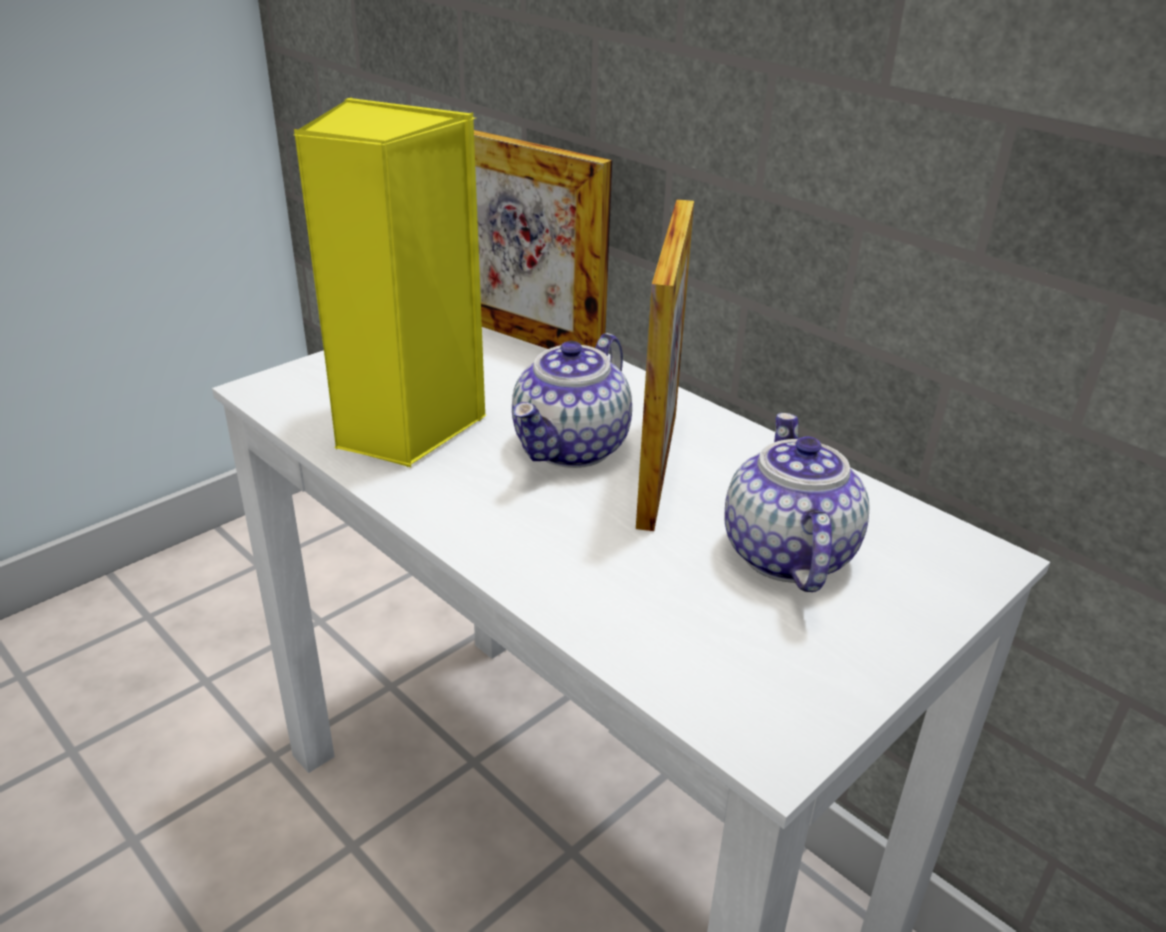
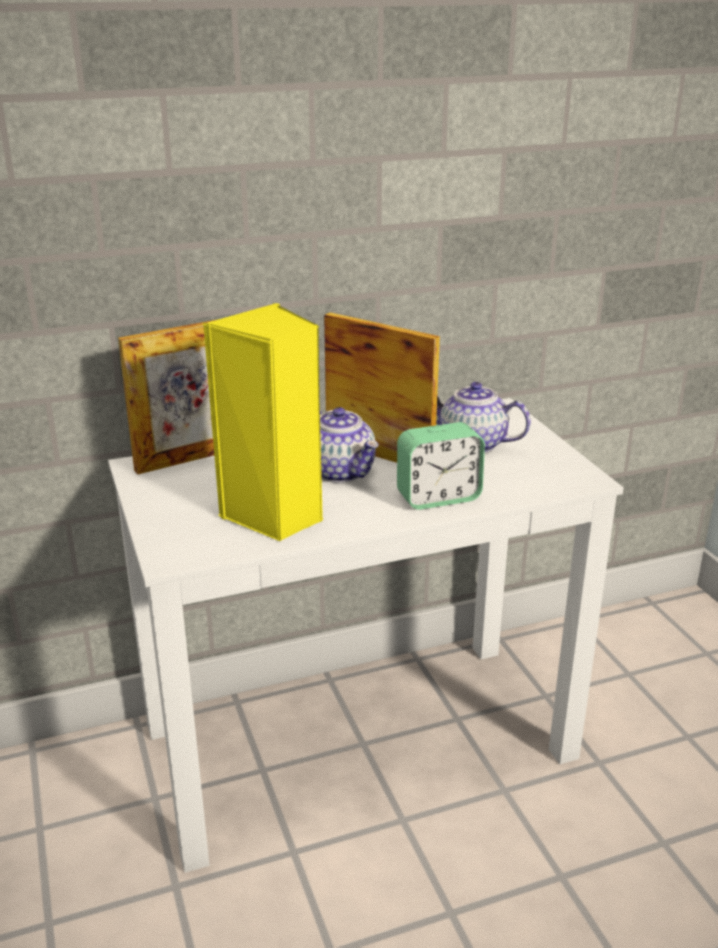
camera: 65 degrees left, 5 degrees down
none -> alarm clock [397,422,485,510]

